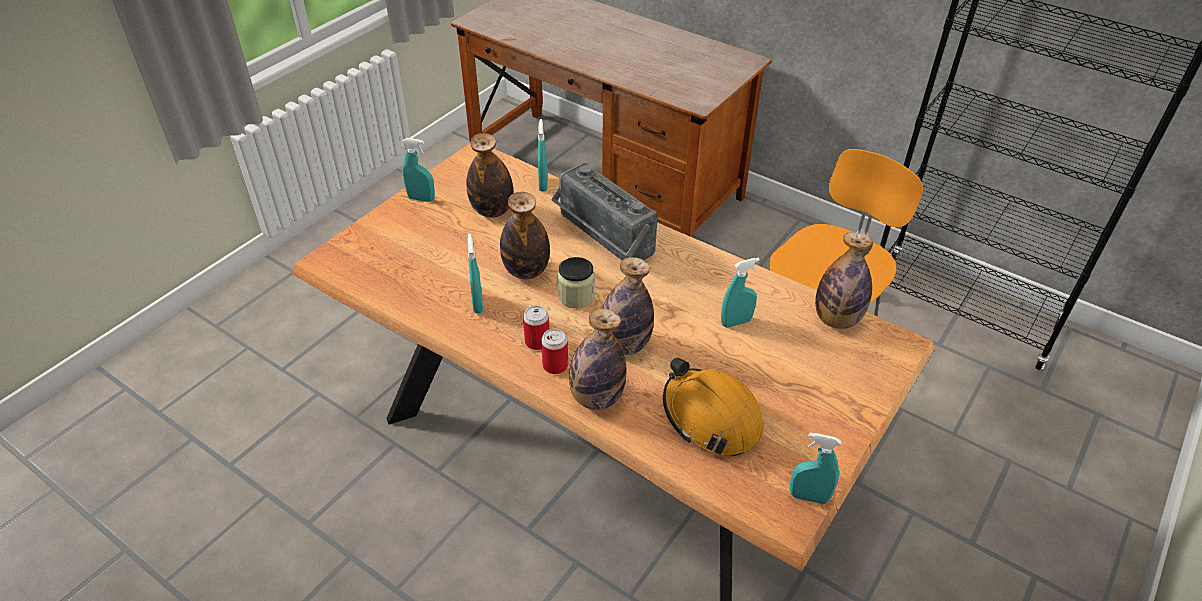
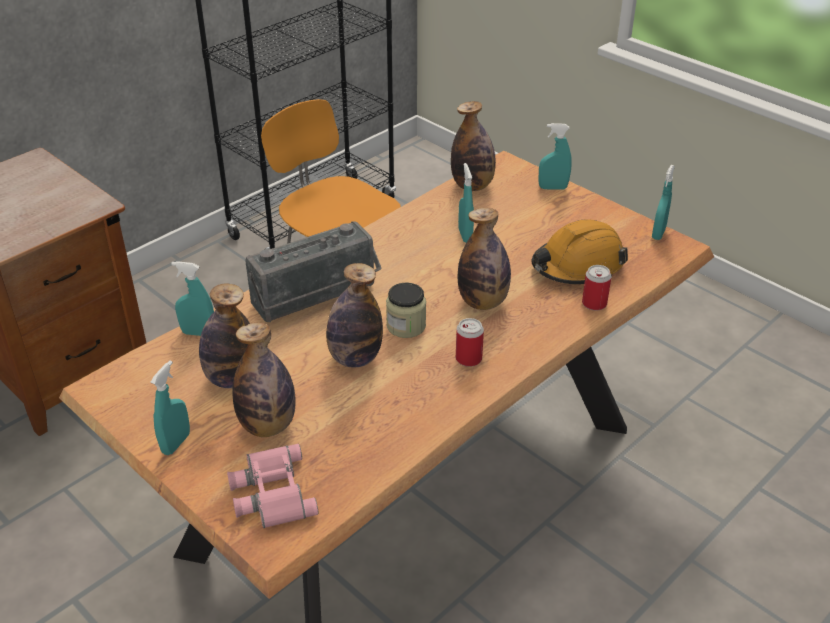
camera: 80 degrees left, 5 degrees down
turquoise spray bottle [468,233,483,313] -> turquoise spray bottle moved to [539,123,572,189]
can [541,329,568,374] -> can moved to [582,265,611,311]
bottle [569,309,626,410] -> bottle moved to [232,323,296,437]
none -> pink binoculars [227,444,319,528]

